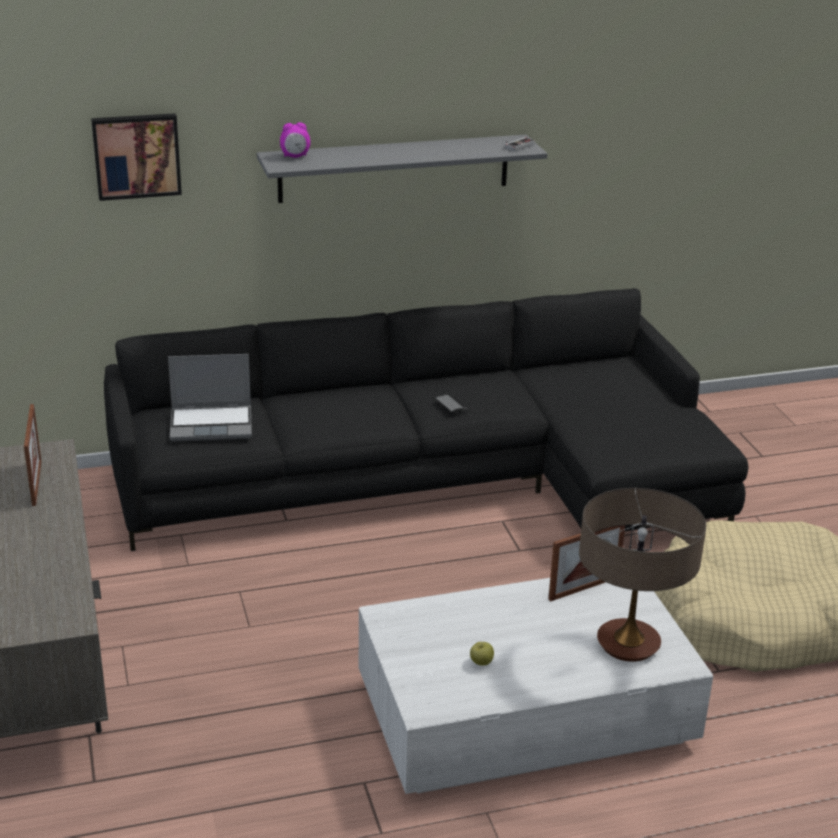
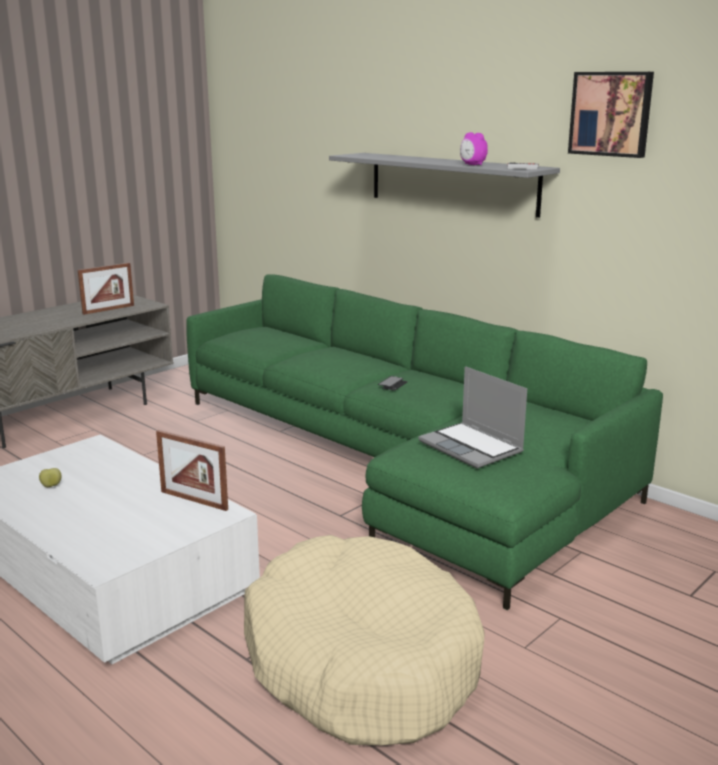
camera: 60 degrees right, 10 degrees down
picture [91,113,182,201] -> picture moved to [568,72,654,158]
black sofa [104,288,748,551] -> green sofa [186,274,663,610]
laptop [168,354,252,441] -> laptop moved to [419,366,527,469]
alarm clock [280,122,311,158] -> alarm clock moved to [460,132,488,165]
table lamp [579,488,706,662] -> none

